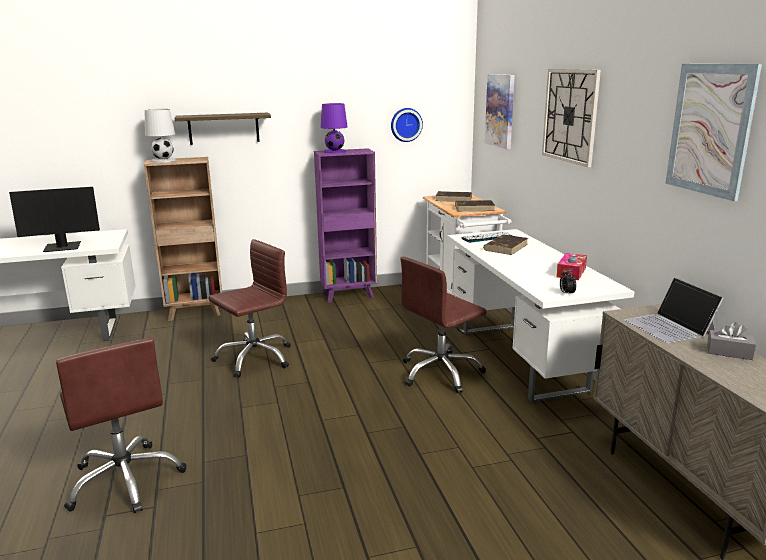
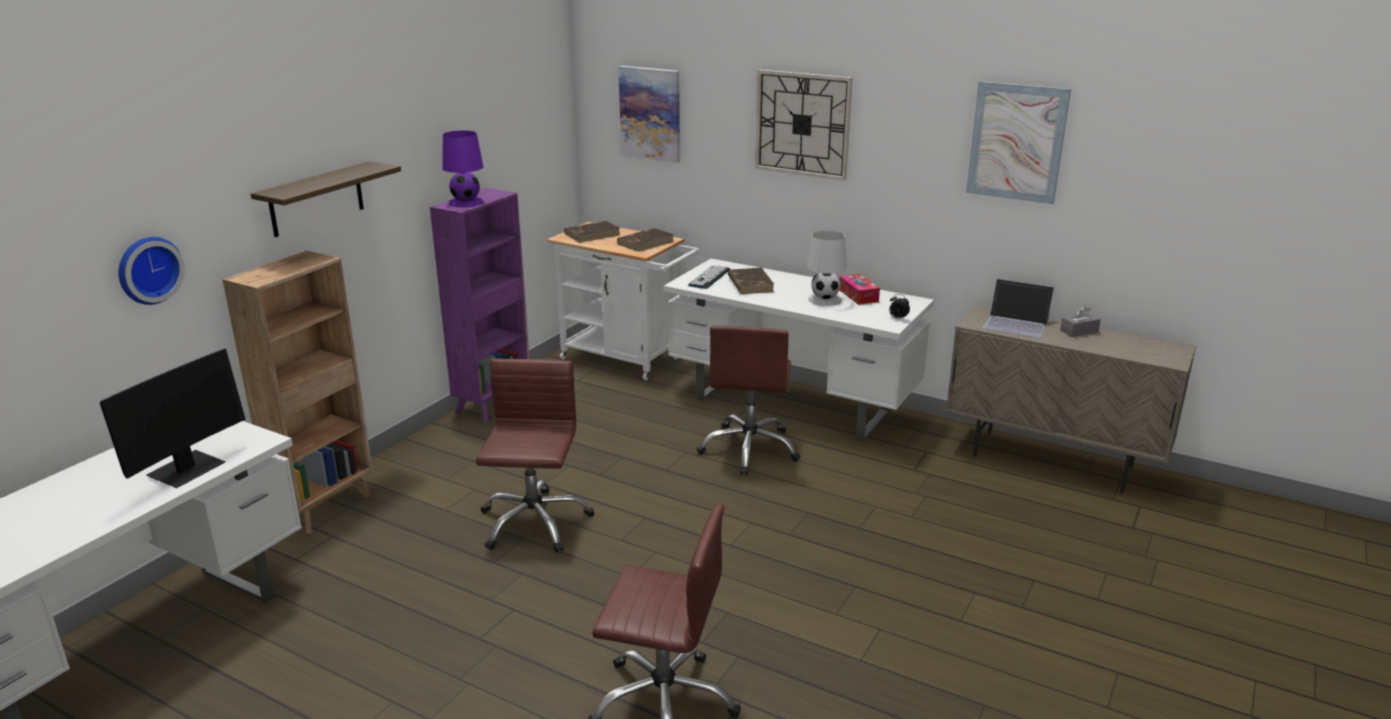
camera: 45 degrees left, 5 degrees up
white table lamp [145,109,176,163] -> white table lamp moved to [807,231,847,306]
wall clock [391,108,423,142] -> wall clock moved to [118,237,185,305]

